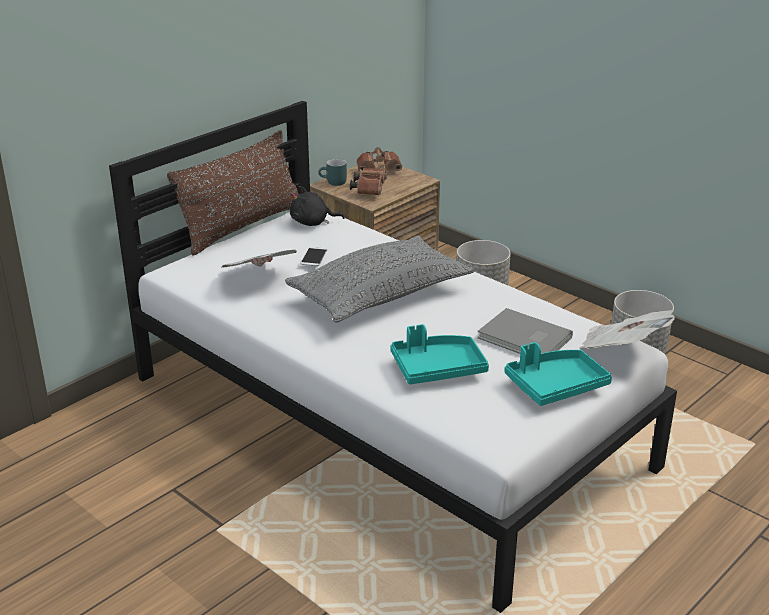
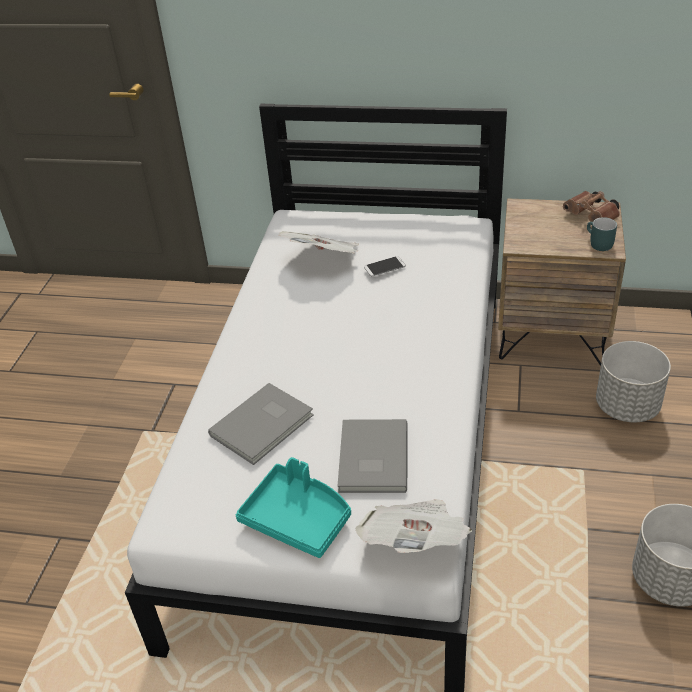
camera: 60 degrees right, 10 degrees up
brown pillow [167,130,299,256] -> none
grey pillow [285,235,474,323] -> none
black plush toy [290,186,344,226] -> none
turquoise mug [318,159,347,186] -> turquoise mug moved to [587,217,617,251]
brown binoculars [350,168,388,195] -> none
turquoise tray [391,324,489,384] -> grey book [208,383,314,465]

